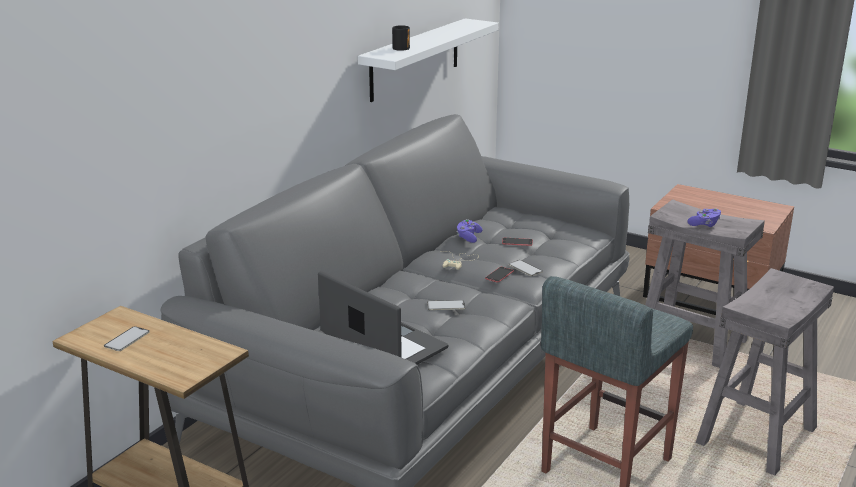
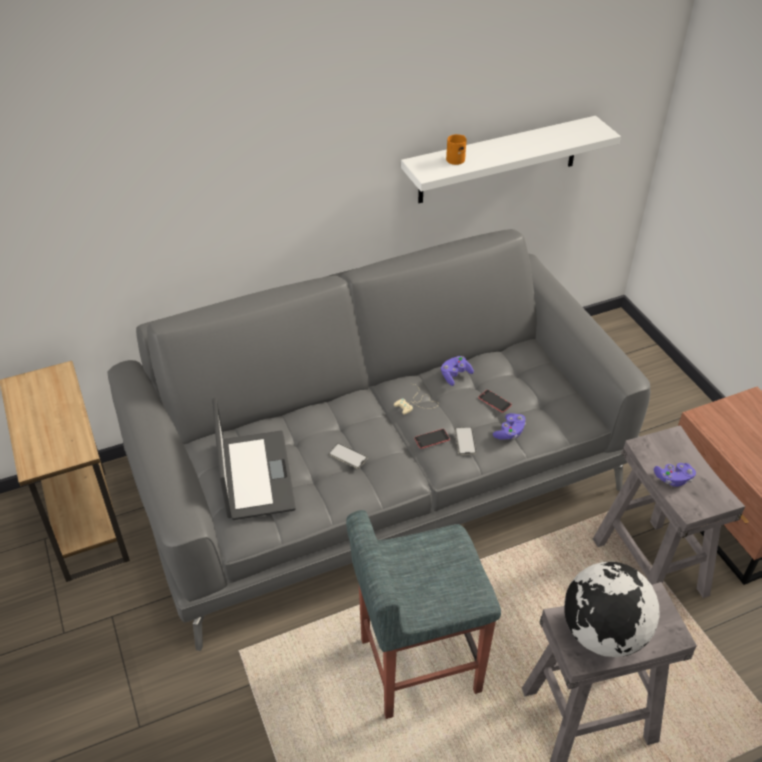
camera: 35 degrees right, 20 degrees up
phone [104,326,150,351] -> none
black mug [392,25,410,51] -> orange mug [446,134,467,165]
none -> purple game controller [493,413,526,440]
none -> globe [564,562,660,657]

